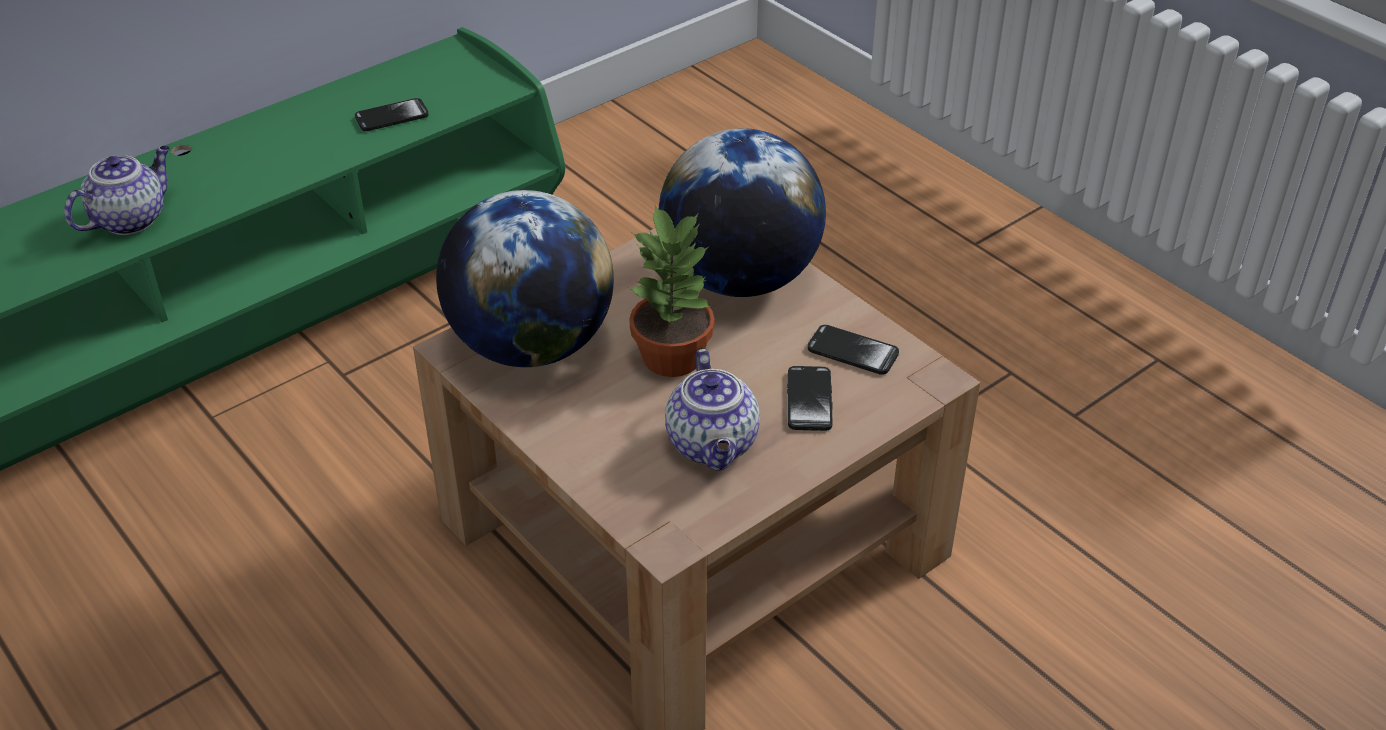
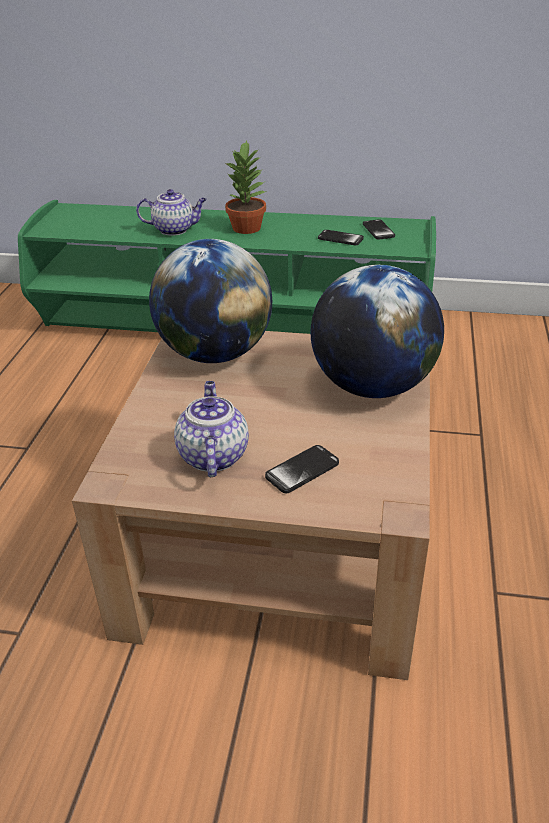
camera: 50 degrees right, 5 degrees down
potted plant [628,205,714,377] -> potted plant moved to [224,140,267,234]
teapot [665,349,760,471] -> teapot turned 135 degrees clockwise [174,381,249,477]
phone [808,325,899,375] -> phone moved to [363,219,395,240]

